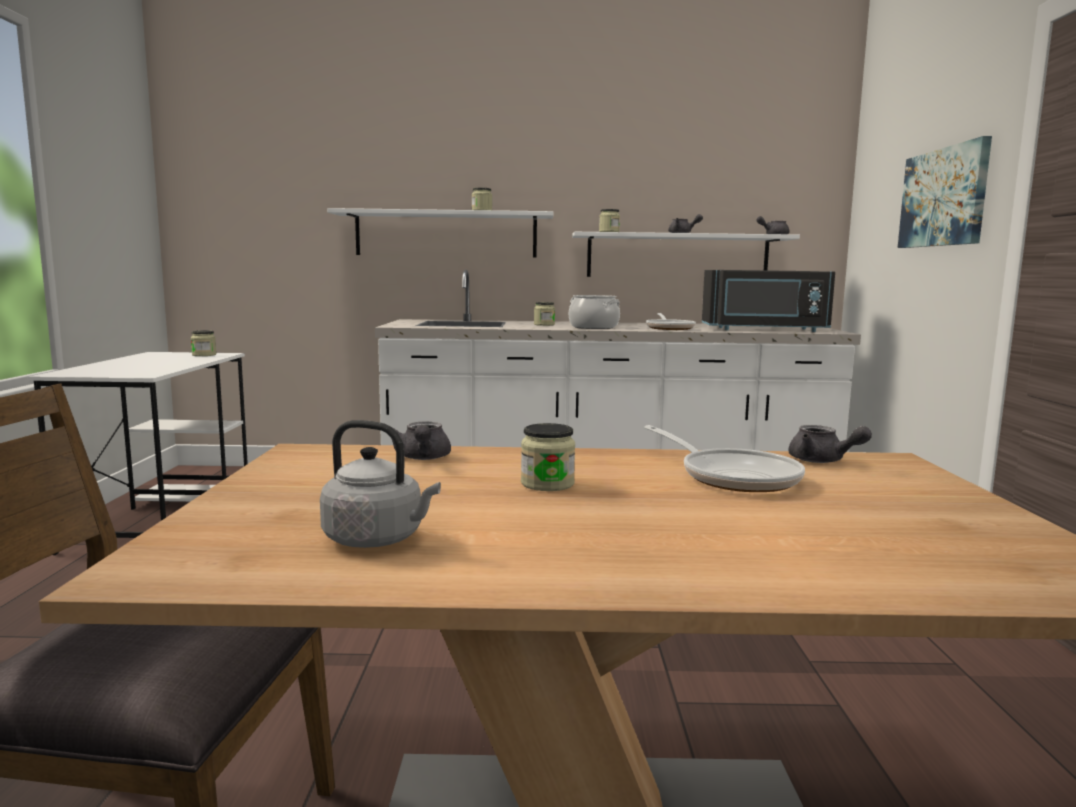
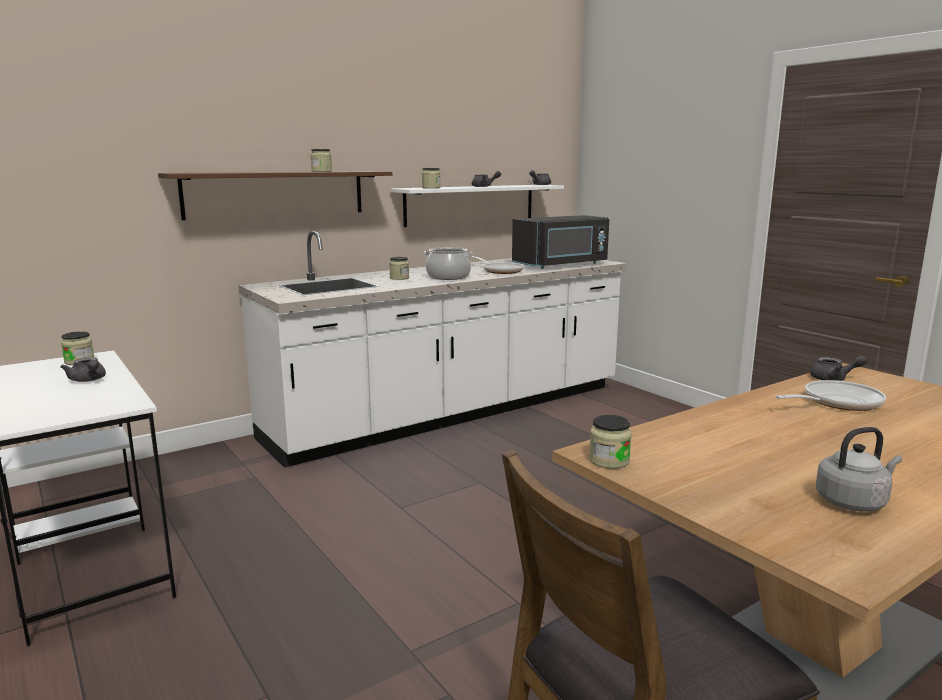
camera: 35 degrees left, 5 degrees up
white shelf [327,208,554,258] -> brown shelf [158,171,392,220]
grey teapot [391,421,451,460] -> grey teapot moved to [61,357,106,382]
jar [521,423,575,491] -> jar moved to [589,415,632,469]
frying pan [644,425,805,492] -> frying pan turned 45 degrees counterclockwise [775,380,886,411]
picture [898,136,992,248] -> none

